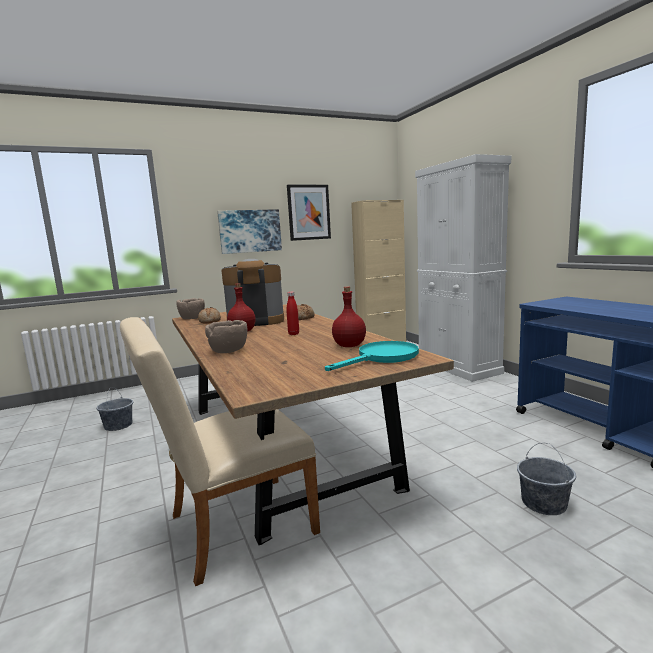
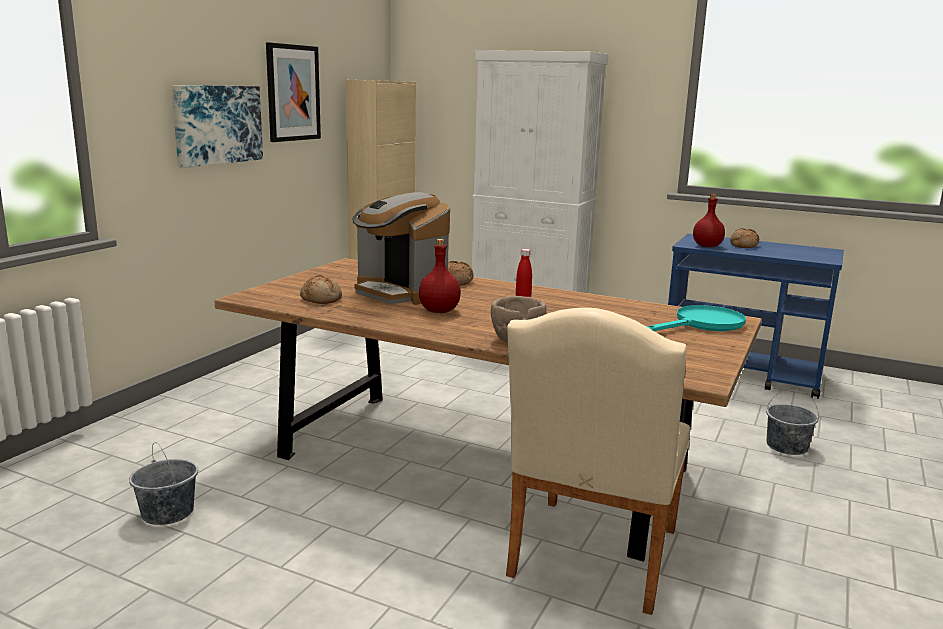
camera: 40 degrees left, 5 degrees up
brown bowl [176,298,205,319] -> none
coffee machine [222,259,284,326] -> coffee machine turned 90 degrees counterclockwise [352,192,450,305]
turquoise frying pan [325,341,419,371] -> turquoise frying pan turned 45 degrees clockwise [646,305,746,331]
red bottle [332,287,366,347] -> red bottle moved to [693,194,725,247]
none -> bread [730,228,759,248]

